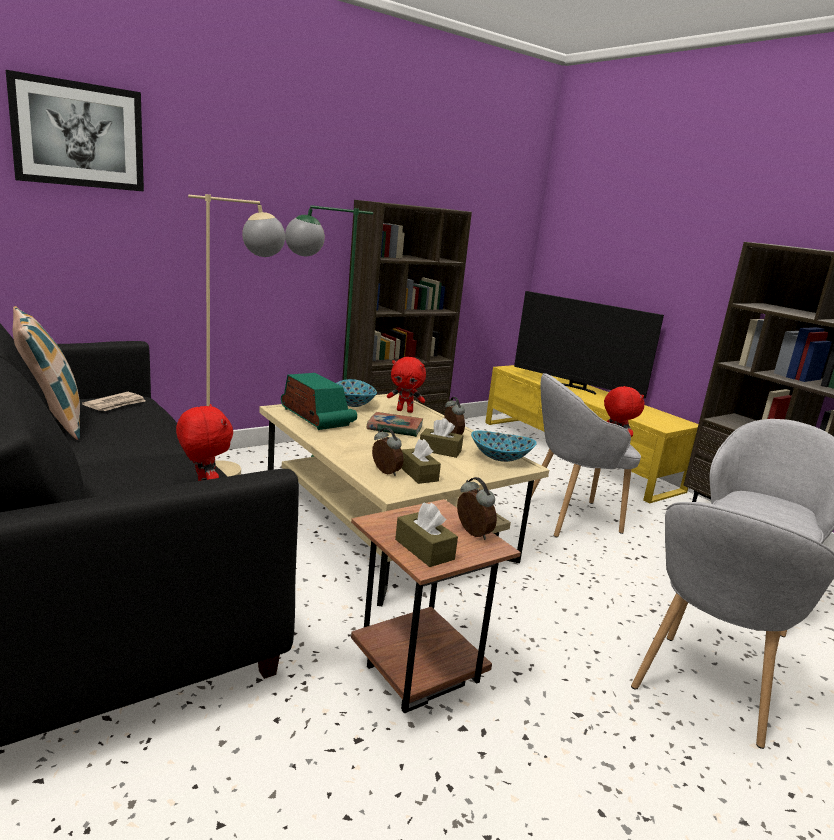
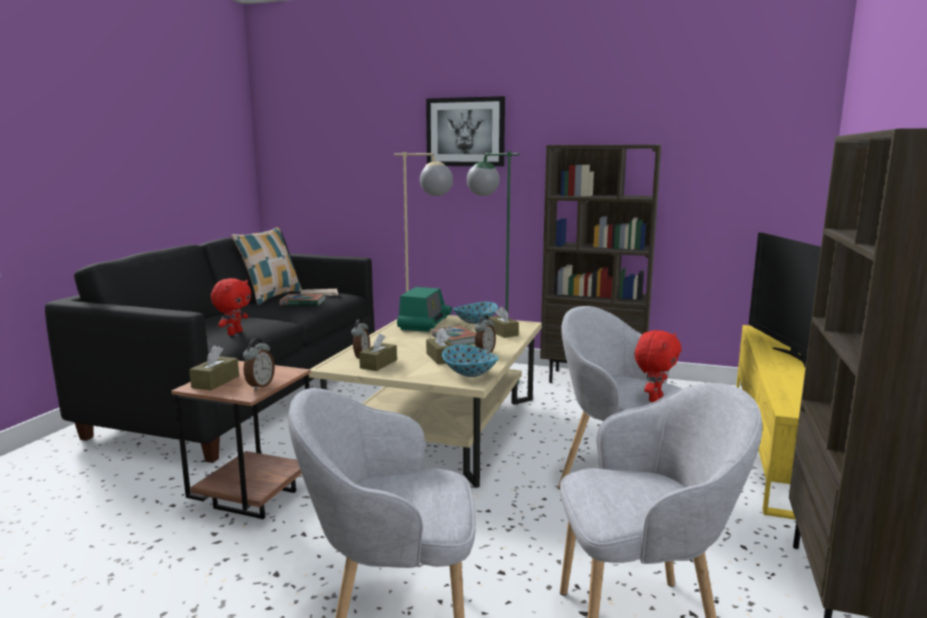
camera: 55 degrees right, 5 degrees down
picture [6,70,144,191] -> picture moved to [426,96,505,166]
red plush toy [387,357,426,413] -> brown tissue box [488,306,519,338]
none -> book [279,294,326,306]

